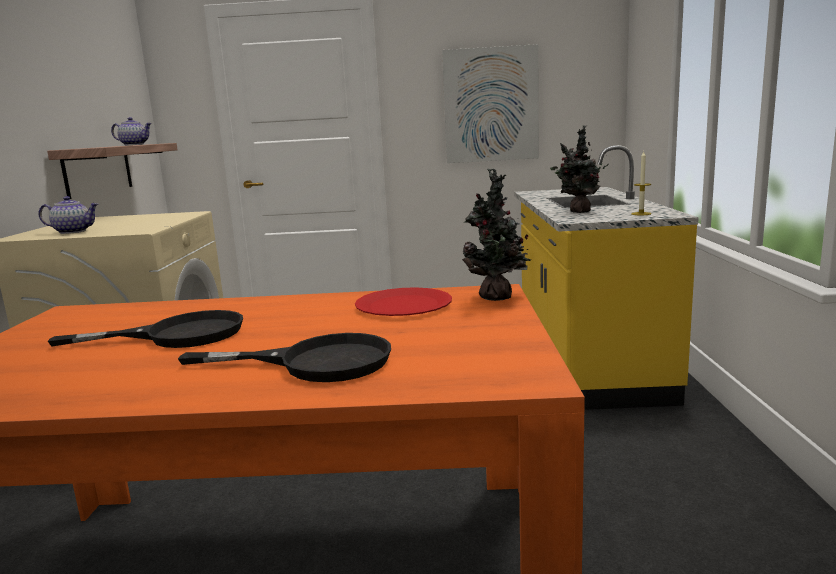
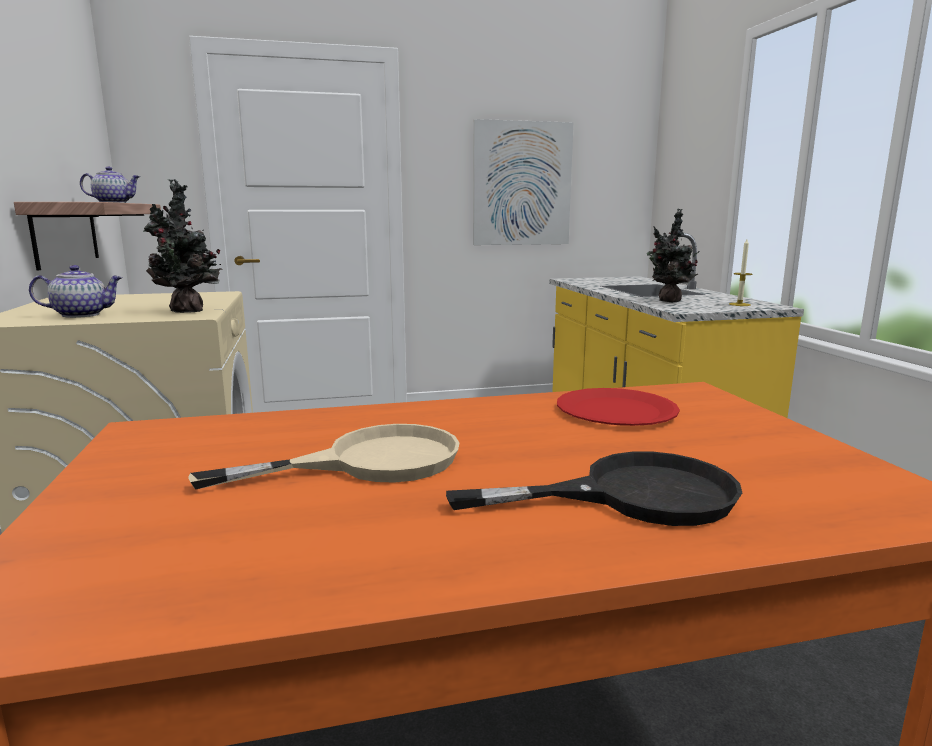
camera: 15 degrees left, 0 degrees up
black frying pan [48,310,243,348] -> beige frying pan [188,424,460,490]
potted plant [462,168,531,301] -> potted plant moved to [143,179,222,313]

